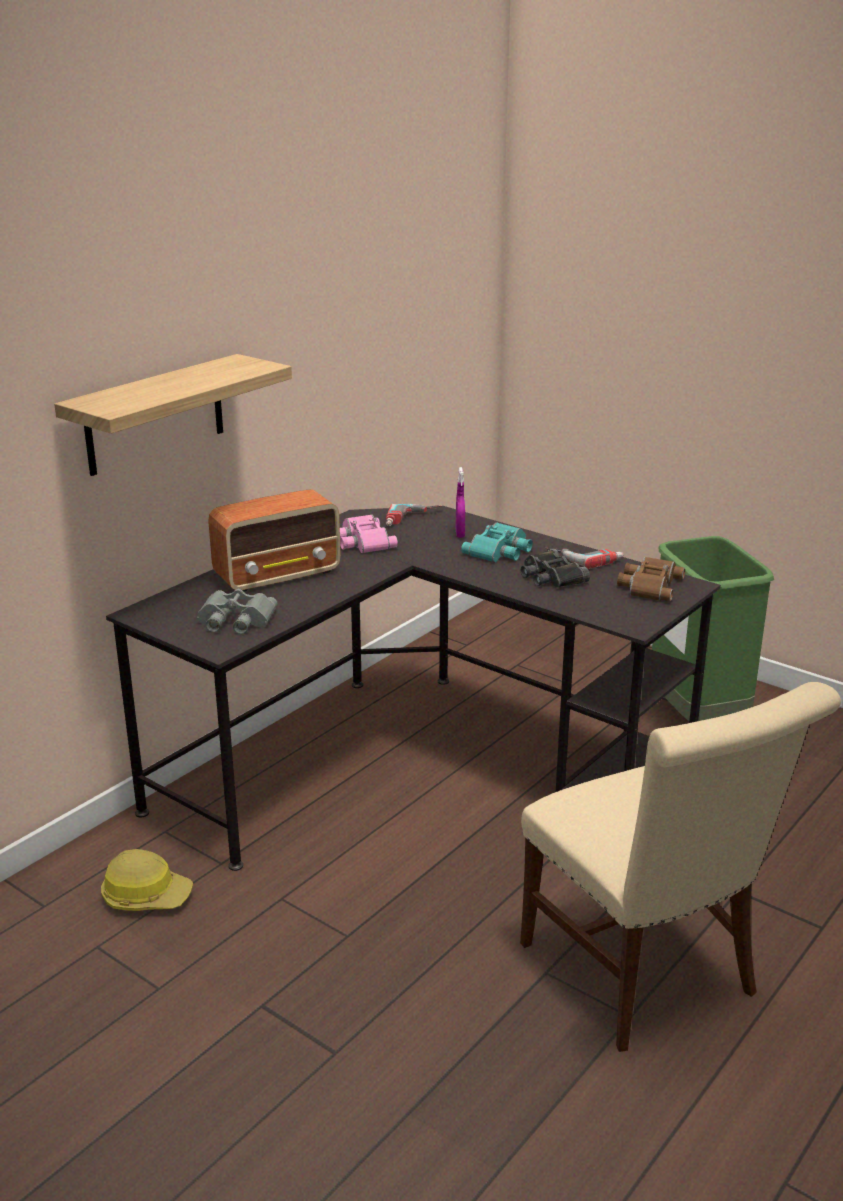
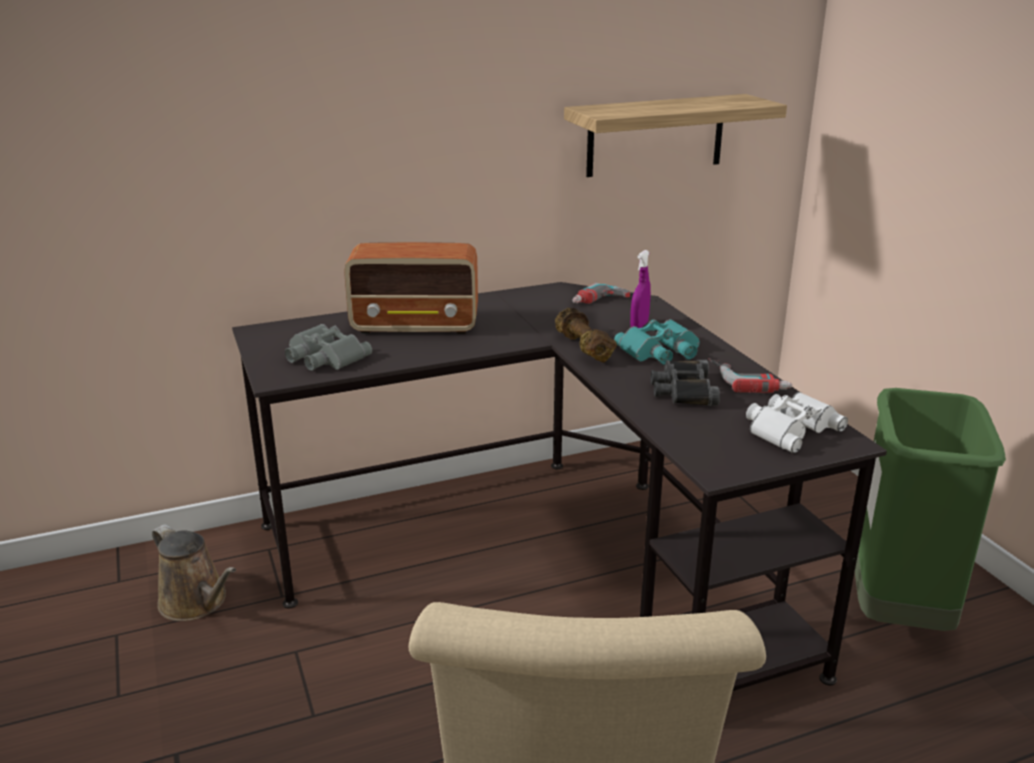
camera: 30 degrees right, 0 degrees up
shelf [54,354,292,476] -> shelf moved to [564,94,787,177]
hard hat [101,849,193,911] -> brown watering can [152,524,236,621]
pink binoculars [340,514,398,553] -> none
brown binoculars [617,557,685,602] -> white binoculars [746,392,848,453]
none -> brown dumbbell [555,308,617,363]

